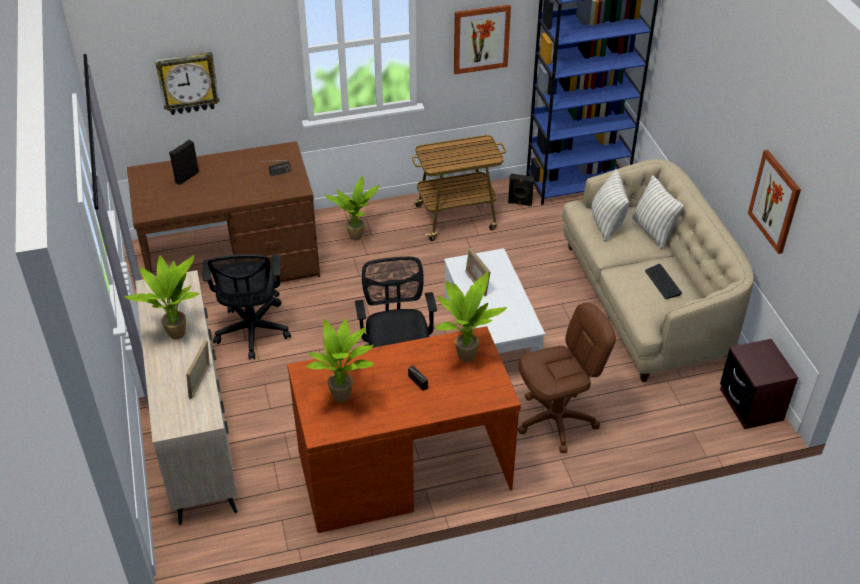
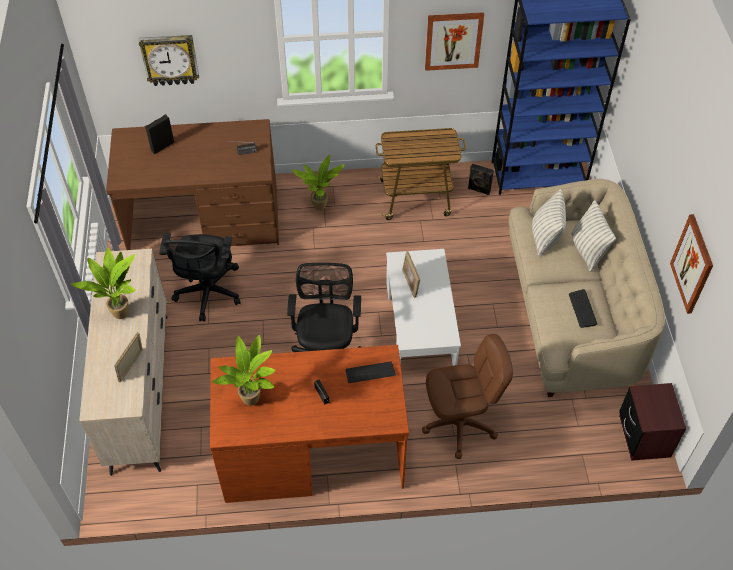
camera: 10 degrees right, 10 degrees up
potted plant [435,272,507,362] -> keyboard [346,361,396,383]

